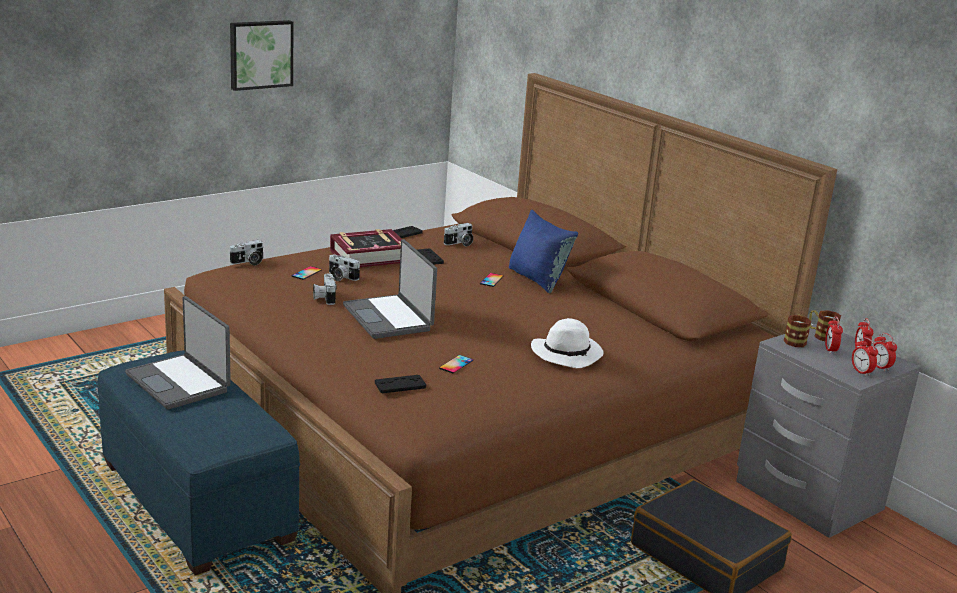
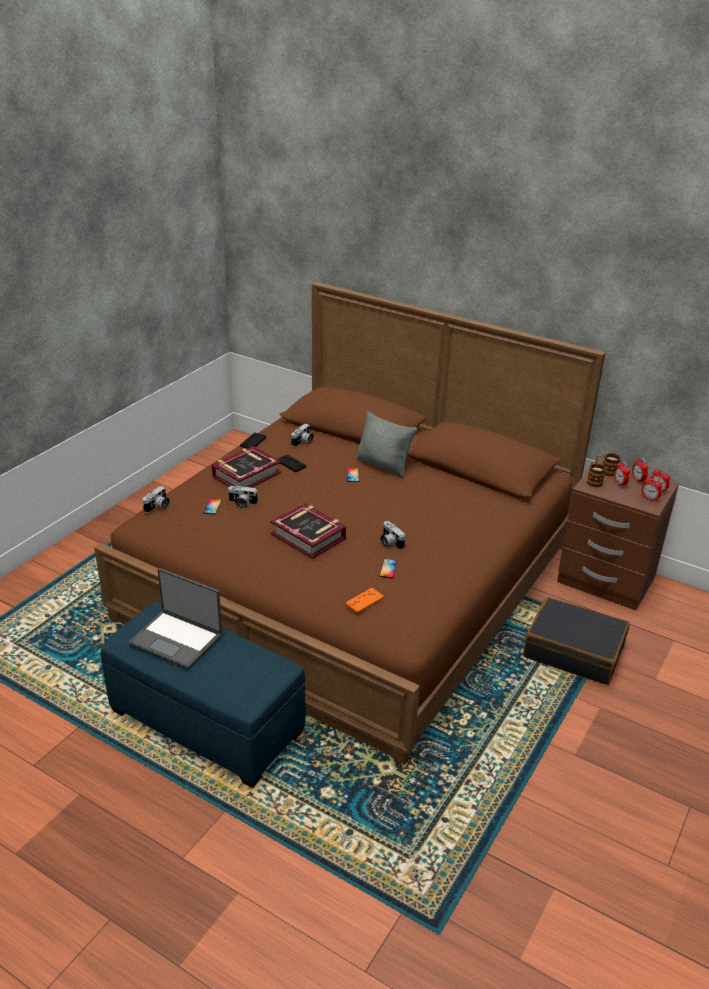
camera: 20 degrees left, 10 degrees up
picture [230,20,294,91] -> none
camera [313,274,336,305] -> camera moved to [381,521,405,550]
laptop [343,239,437,339] -> book [271,503,346,559]
black game controller [375,375,426,393] -> orange game controller [346,588,384,613]
blue pillow [509,210,578,293] -> grey pillow [356,411,417,477]
white hat [531,318,603,368] -> none
grey nightstand [736,324,920,538] -> brown nightstand [557,459,679,611]

